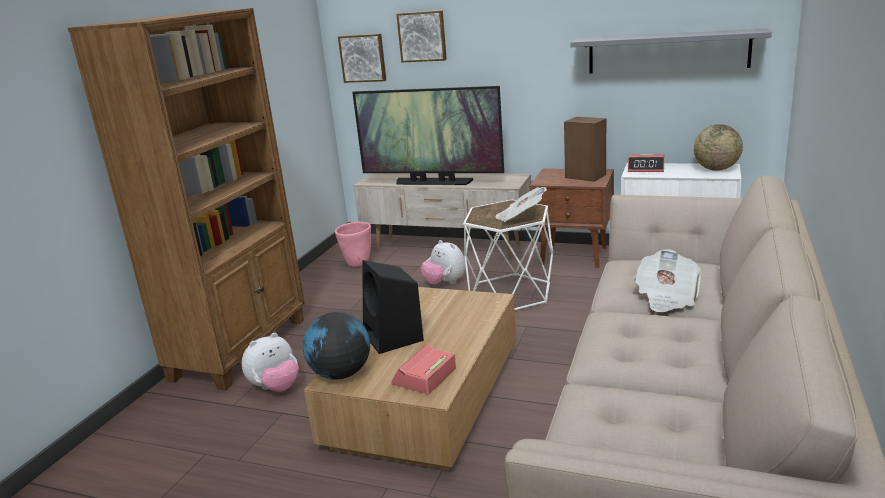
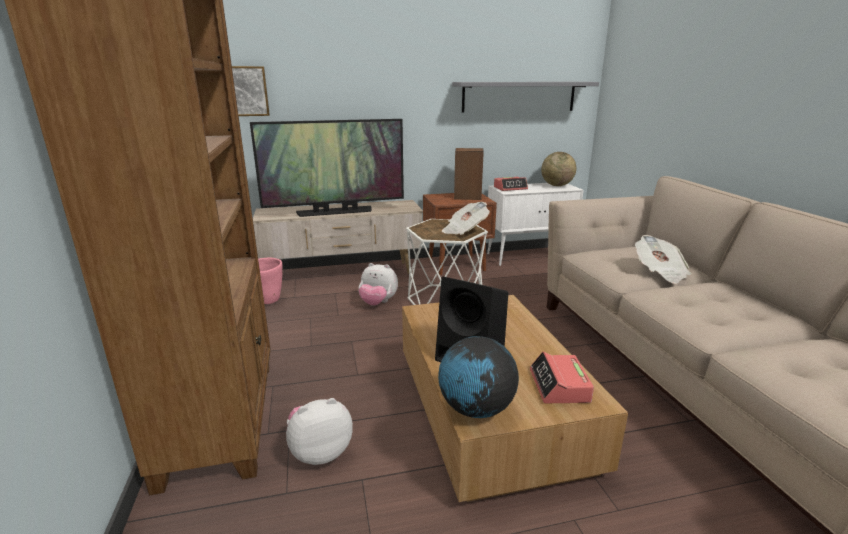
camera: 35 degrees left, 0 degrees up
plush toy [242,333,299,392] -> plush toy turned 135 degrees counterclockwise [286,398,353,465]
picture [396,10,447,63] -> none

